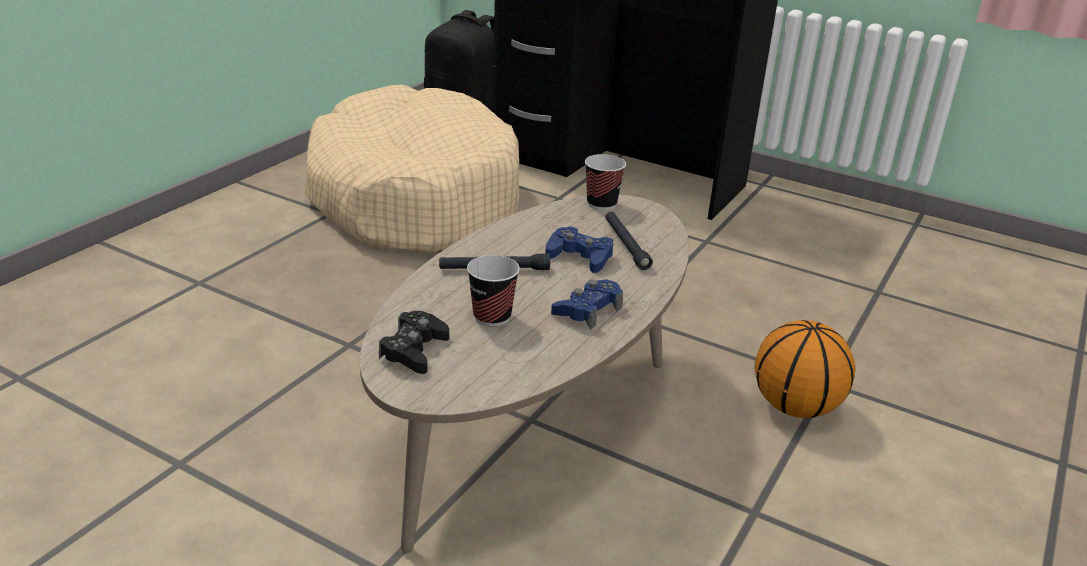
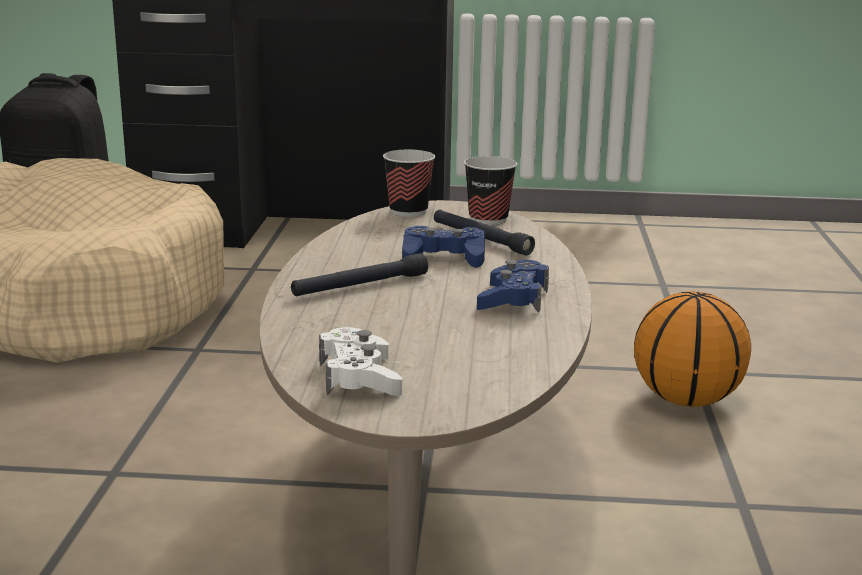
camera: 25 degrees left, 10 degrees down
black game controller [379,311,449,374] -> white game controller [319,327,402,396]
cup [467,255,520,327] -> cup moved to [464,156,517,225]

